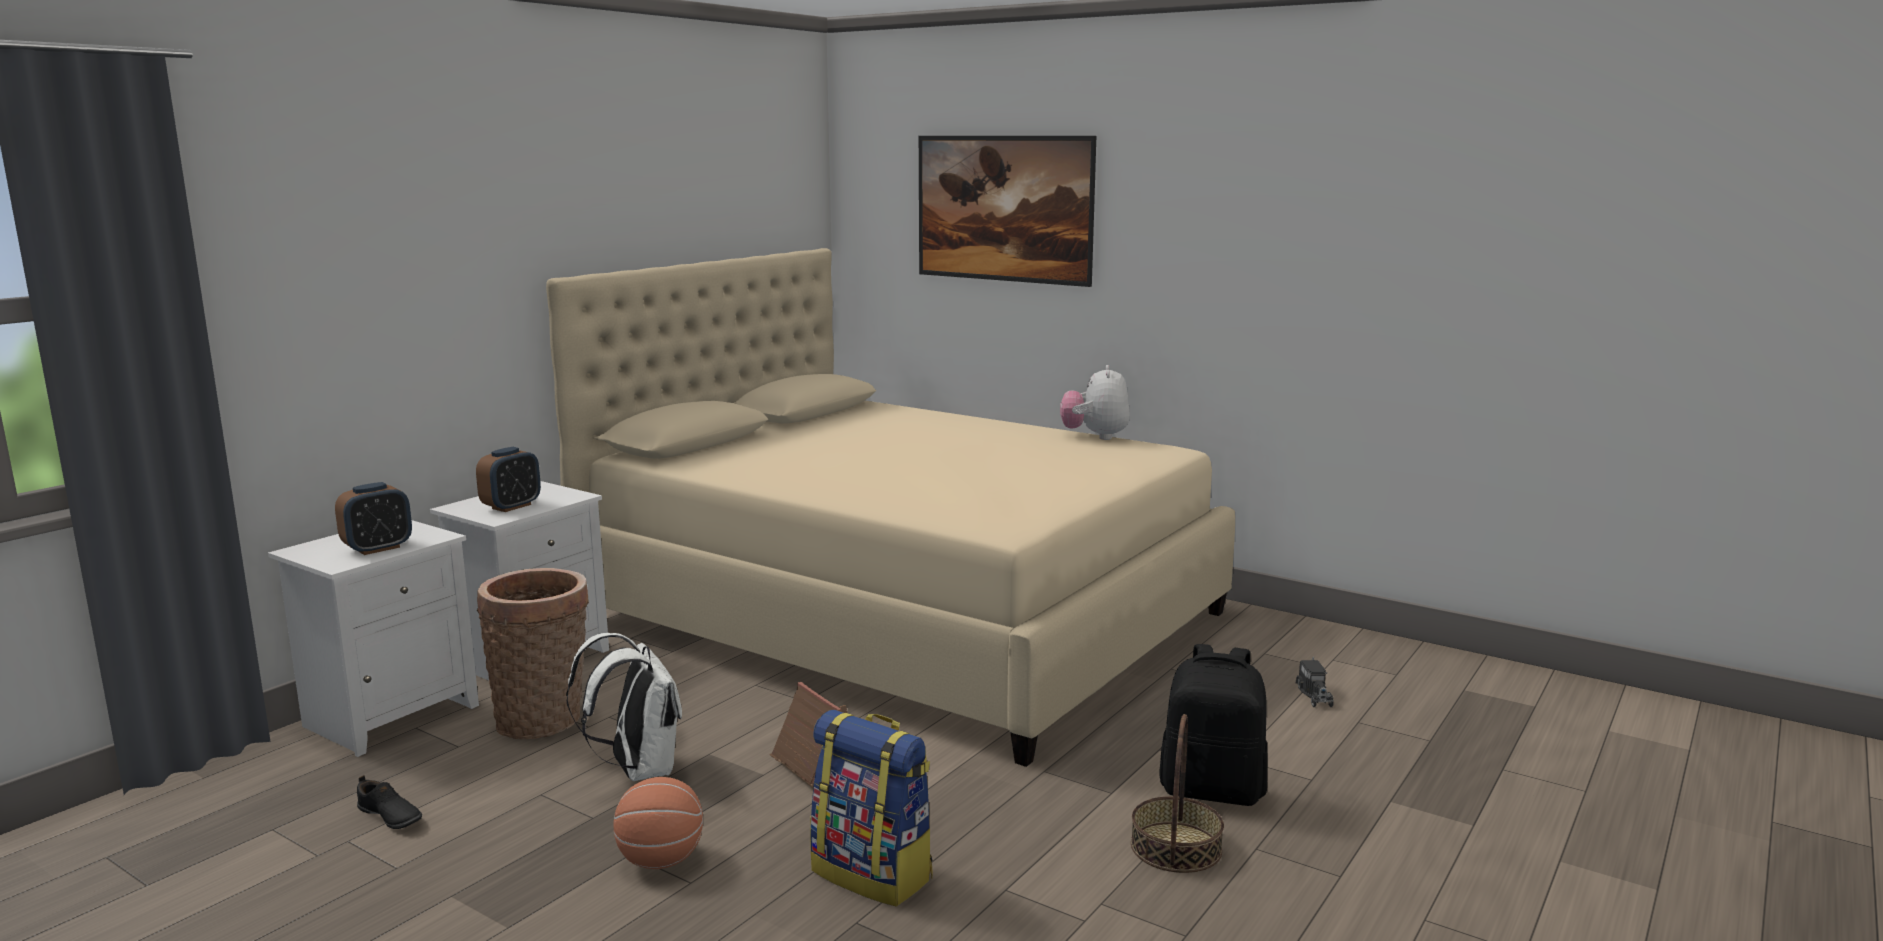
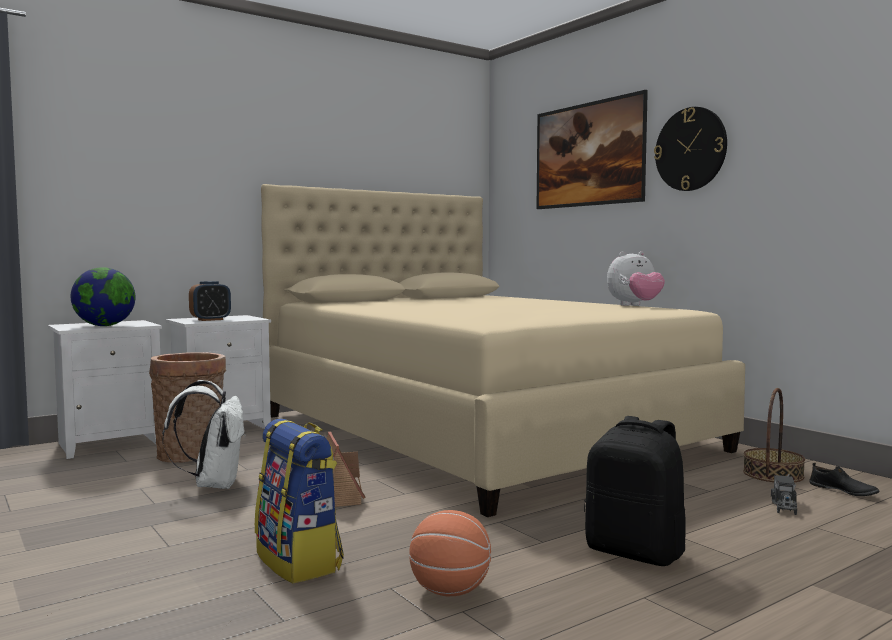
camera: 20 degrees right, 10 degrees down
alarm clock [335,482,412,555] -> globe [71,267,135,326]
black shoe [357,775,422,829] -> black shoe moved to [809,463,879,496]
basketball [613,777,703,869] -> basketball moved to [409,510,491,596]
plush toy [1060,365,1130,440] -> plush toy turned 135 degrees counterclockwise [607,251,665,306]
basket [1131,714,1224,873] -> basket moved to [743,388,805,483]
none -> wall clock [654,107,727,191]

